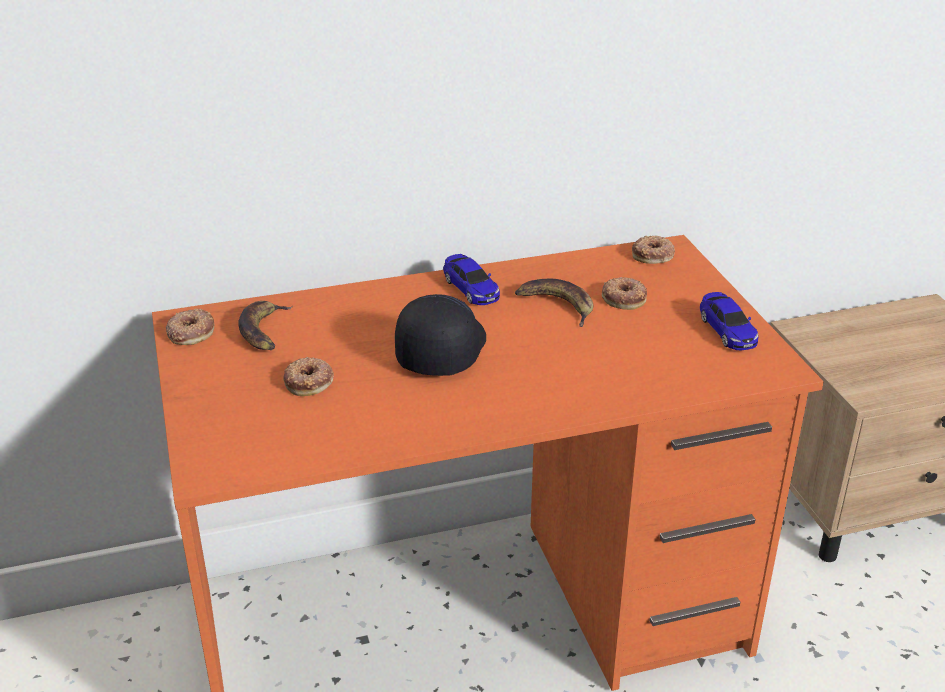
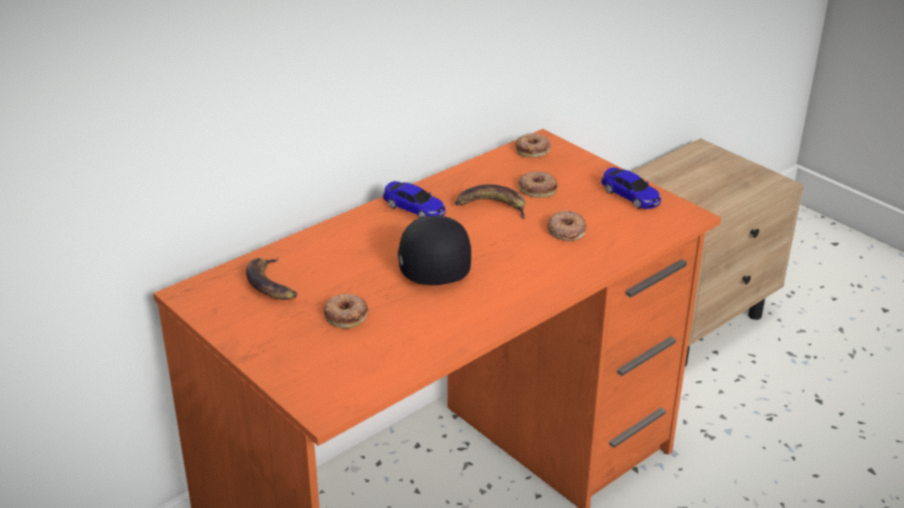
camera: 25 degrees left, 0 degrees up
donut [166,309,214,345] -> donut moved to [547,210,587,241]

